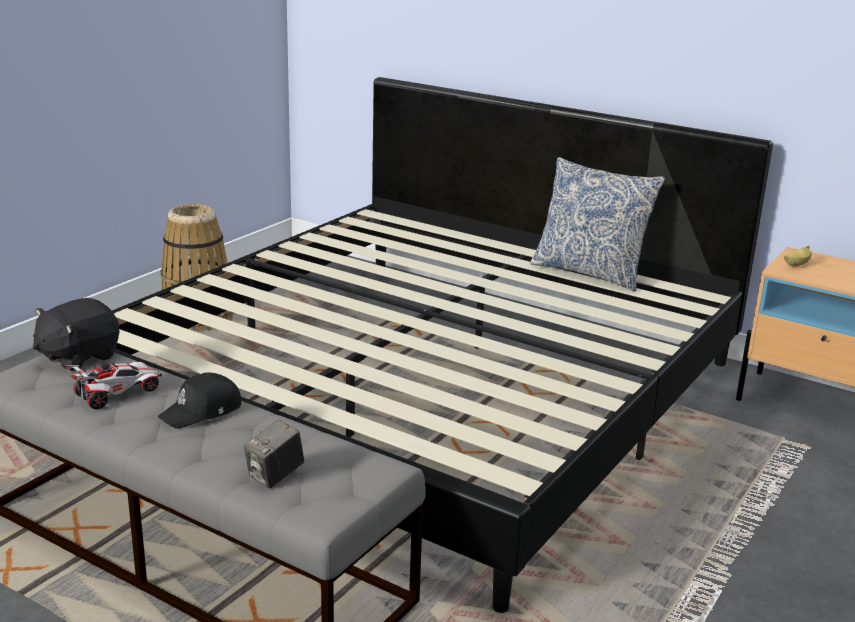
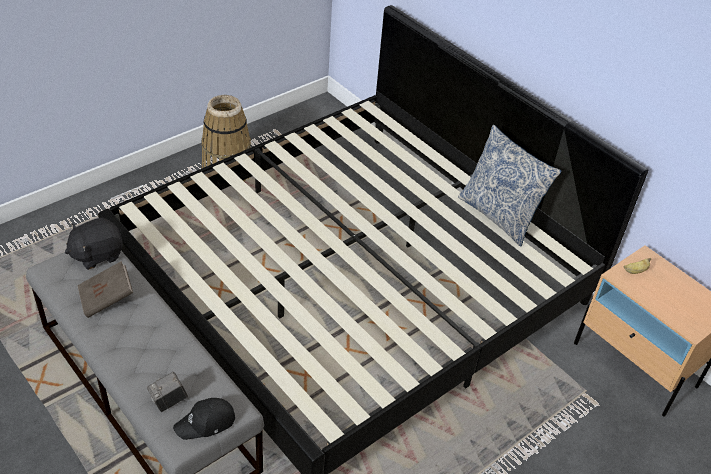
camera: 15 degrees right, 20 degrees up
toy car [65,361,162,410] -> brown book [77,261,133,318]
black cap [157,372,241,428] -> black cap moved to [173,398,235,440]

